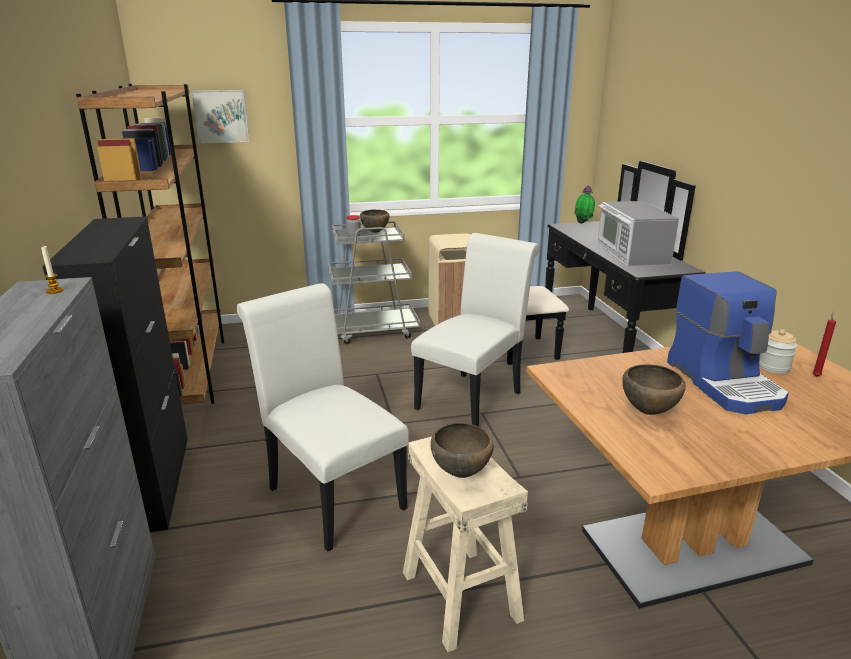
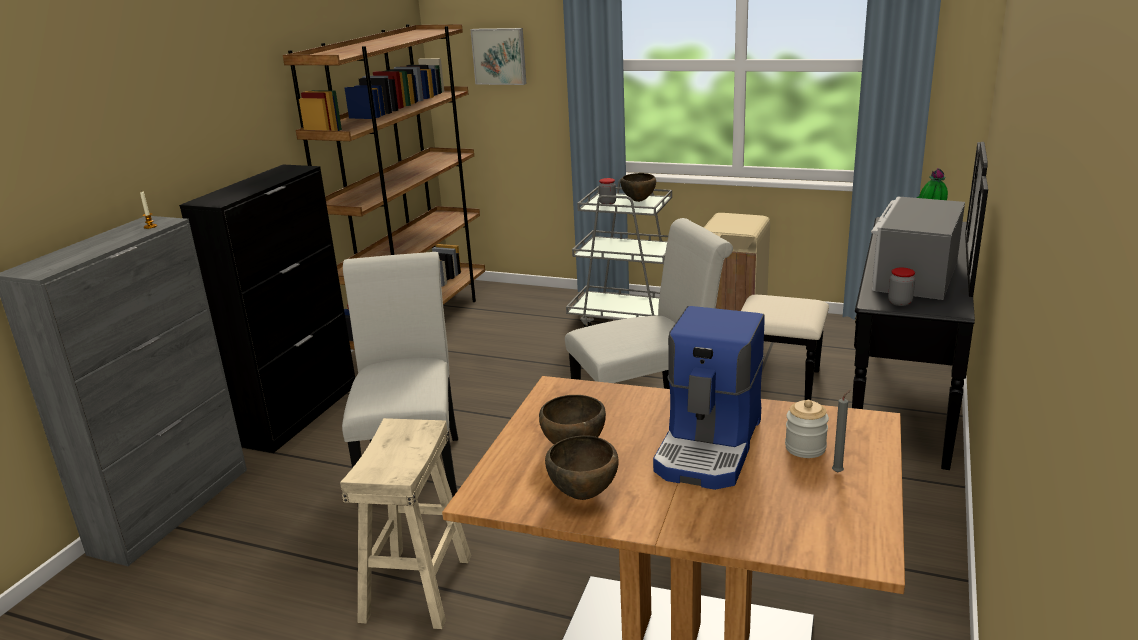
camera: 35 degrees right, 0 degrees up
brown bowl [430,423,494,478] -> brown bowl moved to [545,435,619,500]
red candle [812,312,836,377] -> grey candle [832,389,851,473]
none -> jar [888,267,915,306]

